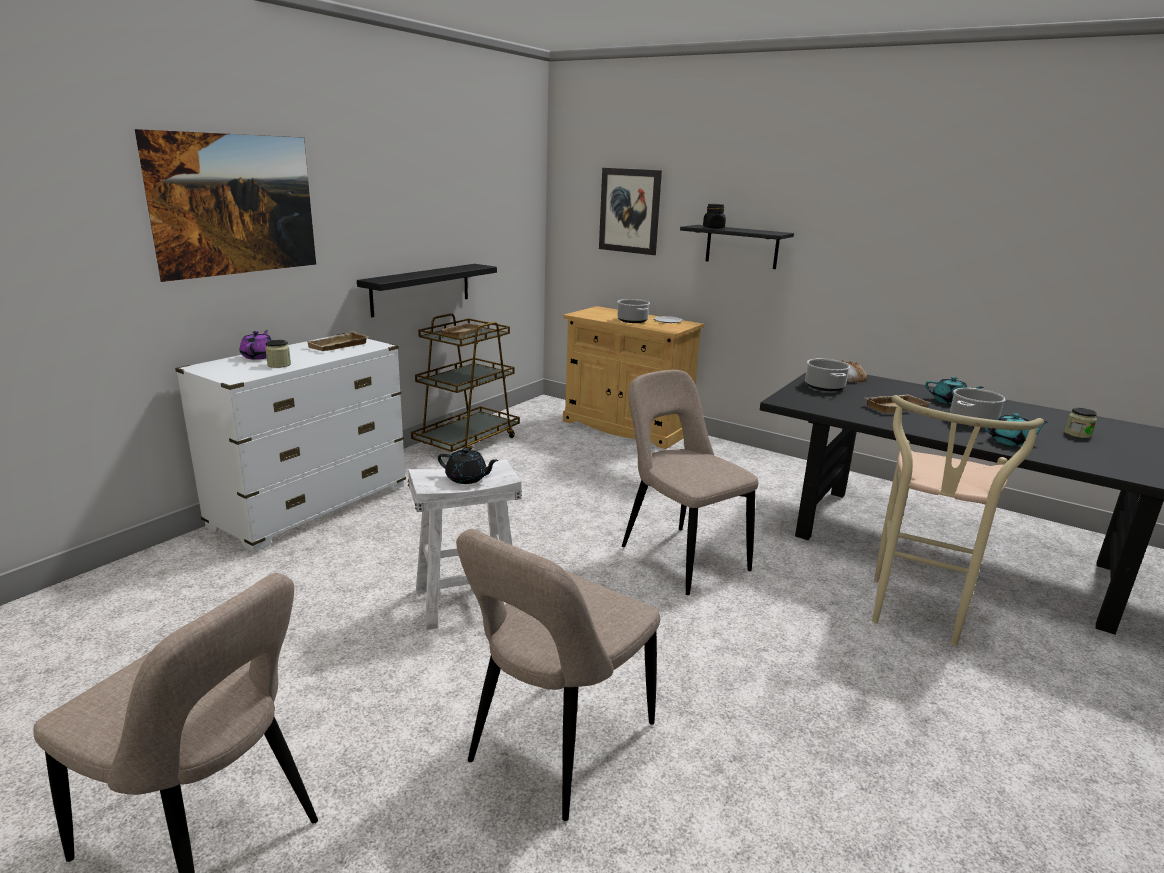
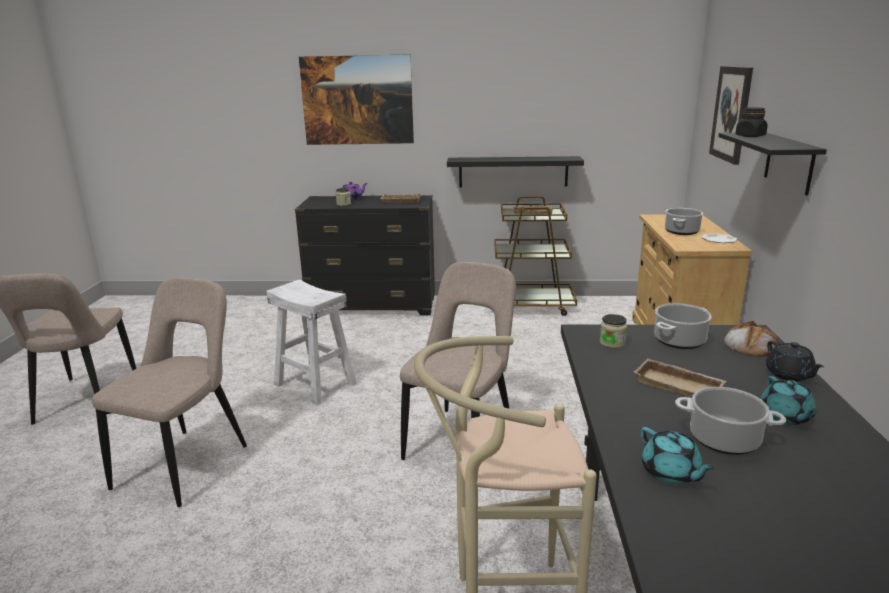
camera: 60 degrees right, 0 degrees up
white dresser [175,333,406,553] -> black dresser [295,195,435,316]
black teapot [438,448,499,484] -> black teapot moved to [766,341,824,382]
beige chair [456,529,660,821] -> beige chair turned 105 degrees clockwise [92,277,247,507]
jar [1065,408,1097,438] -> jar moved to [599,314,627,348]

